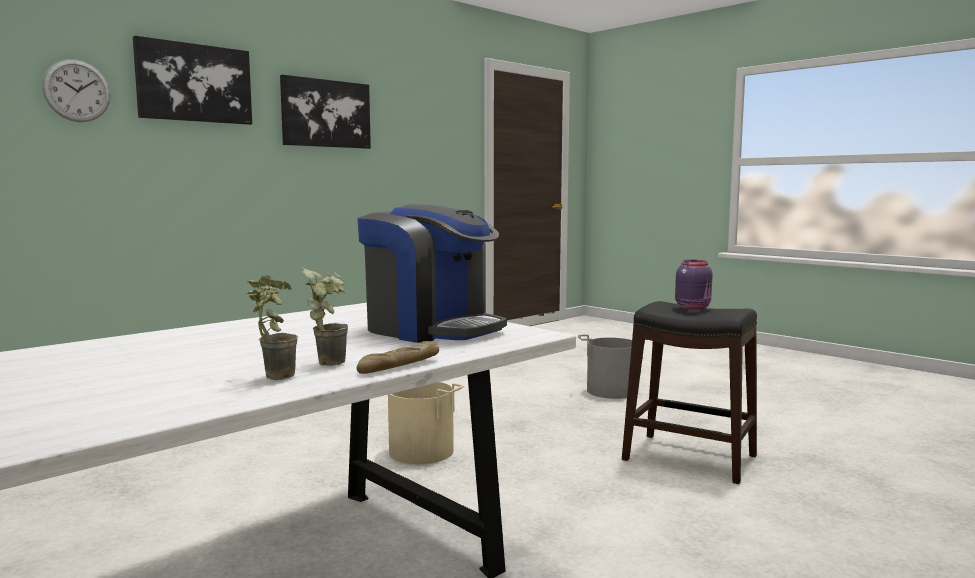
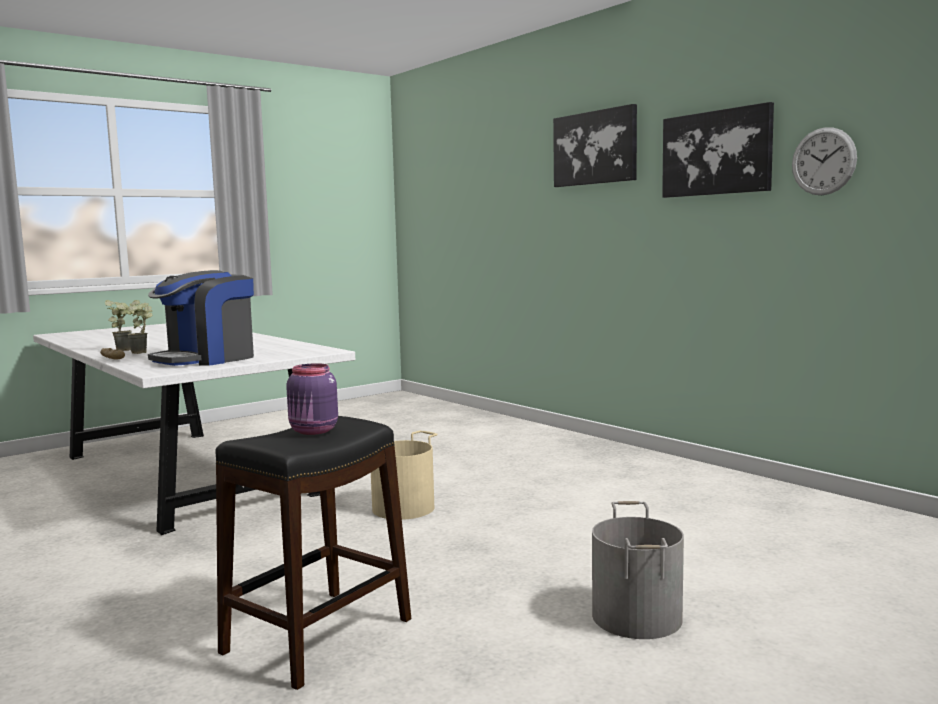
camera: 95 degrees right, 0 degrees up
wall clock [42,60,111,122] -> wall clock moved to [792,127,857,195]

